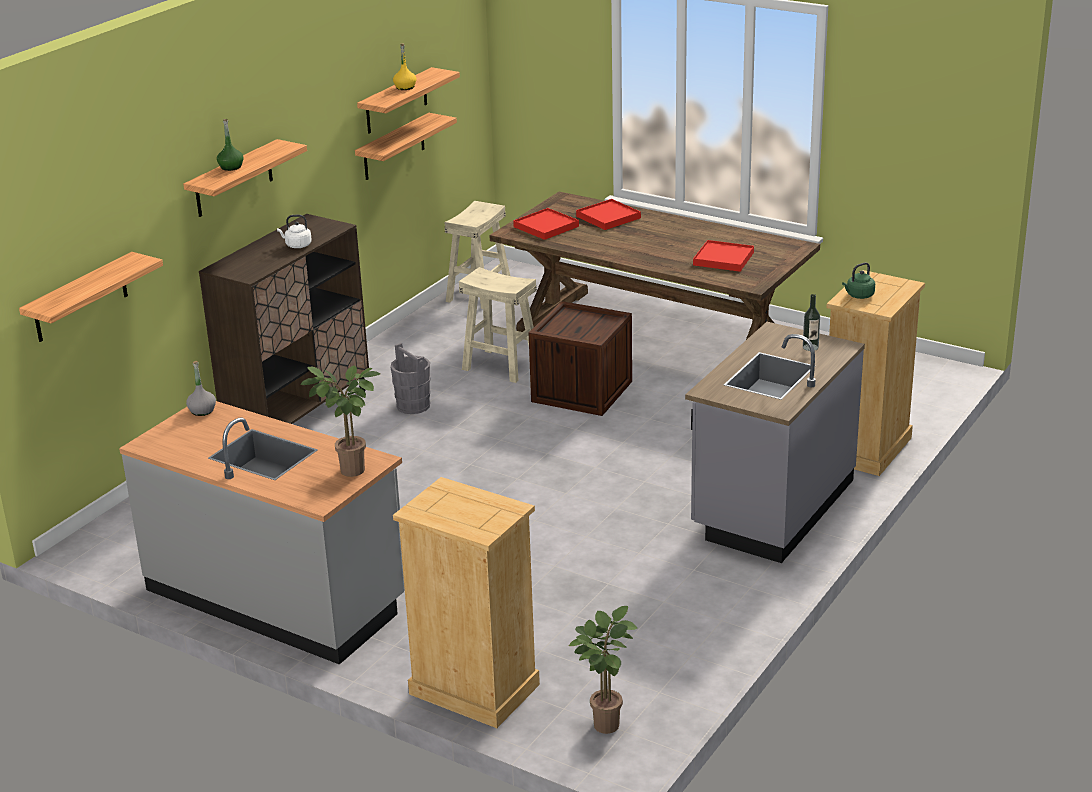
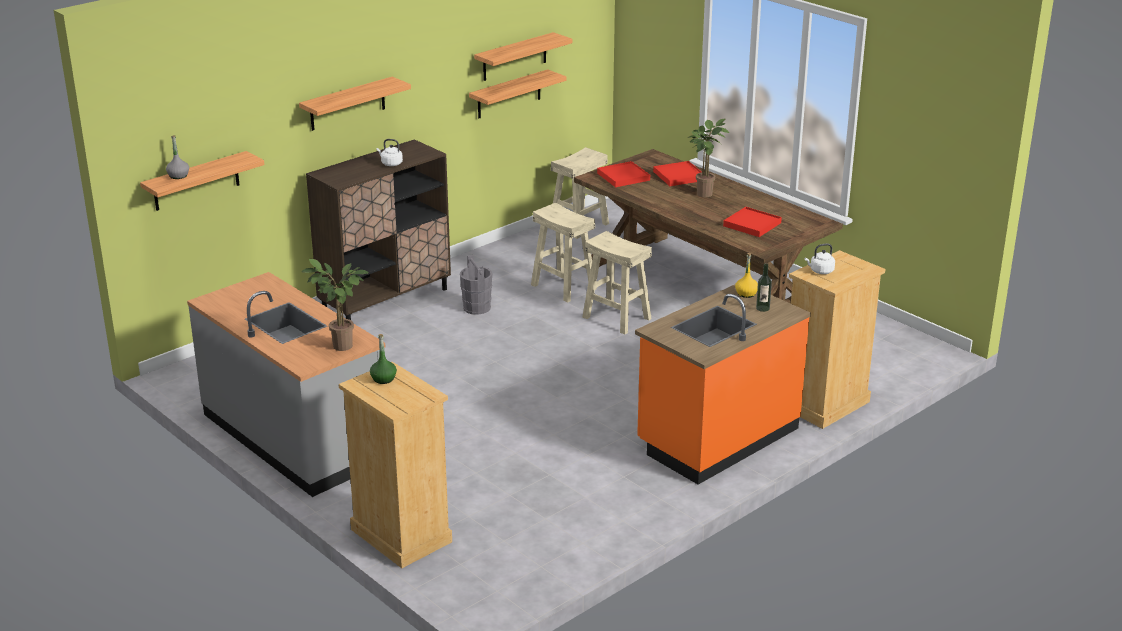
camera: 15 degrees right, 0 degrees up
grey bottle [186,361,216,416] -> grey bottle moved to [166,135,189,179]
green bottle [217,119,244,171] -> green bottle moved to [370,334,397,384]
yellow bottle [393,43,417,90] -> yellow bottle moved to [735,253,758,298]
crate [529,301,632,416] -> beige stool [582,231,652,335]
potted plant [569,606,637,734] -> potted plant moved to [688,119,729,197]
grey counter [685,322,865,563] -> orange counter [635,285,811,485]
green kettle [842,262,875,299] -> white kettle [805,243,835,274]

